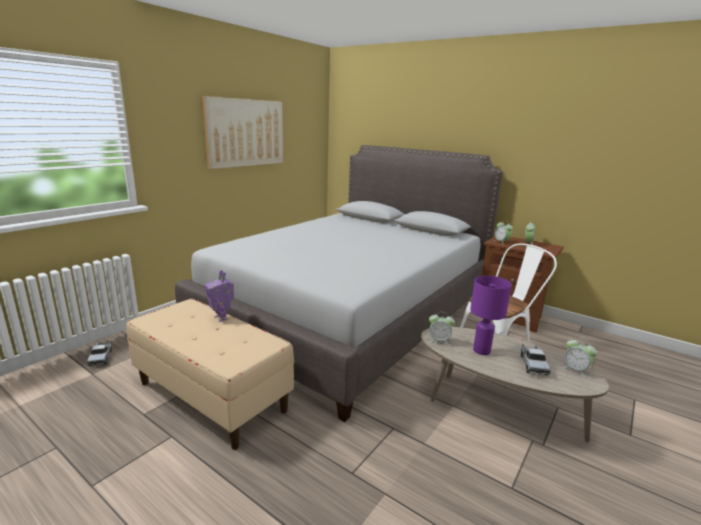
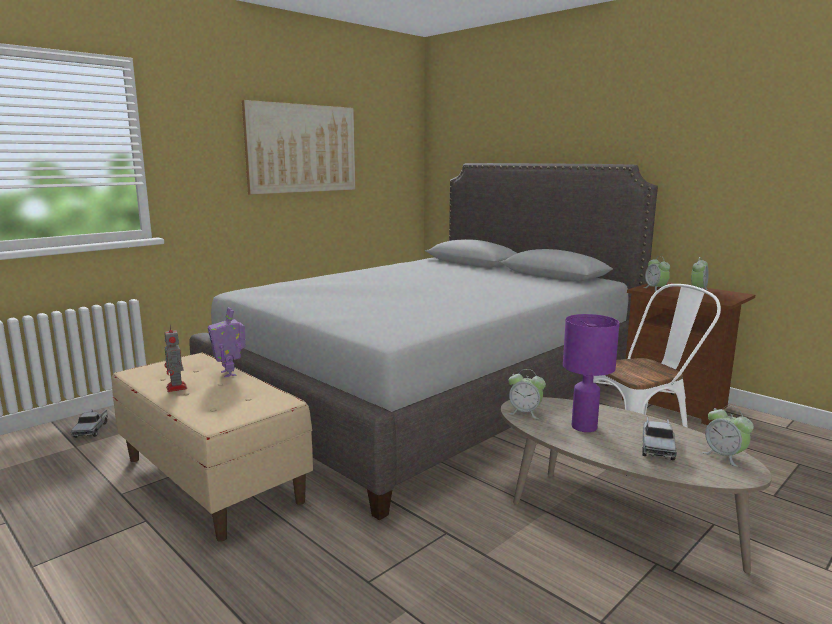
camera: 10 degrees right, 5 degrees down
none -> toy robot [164,325,187,392]

